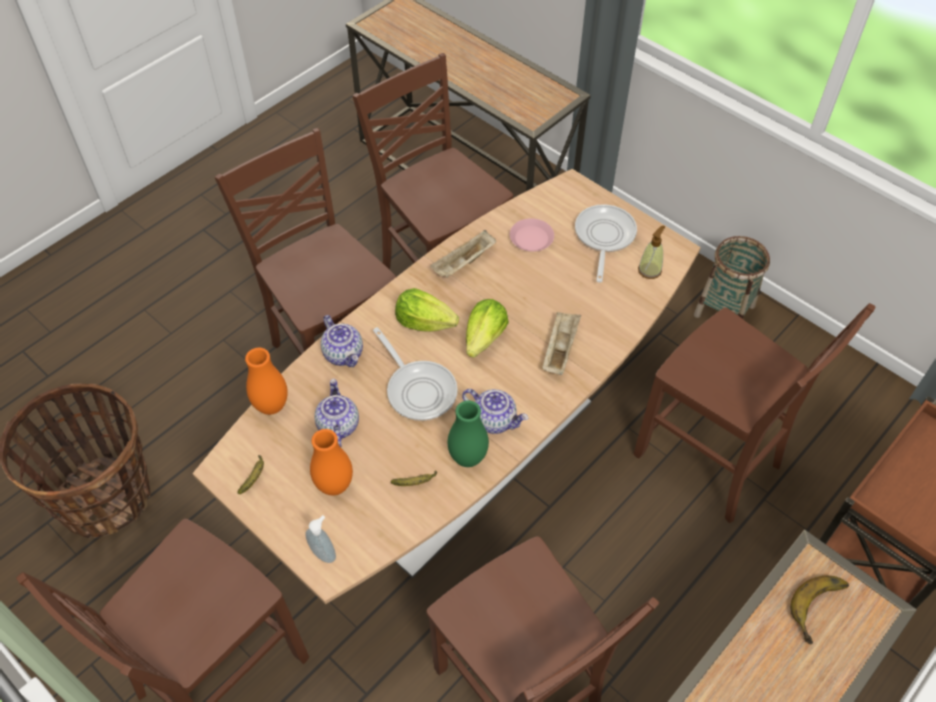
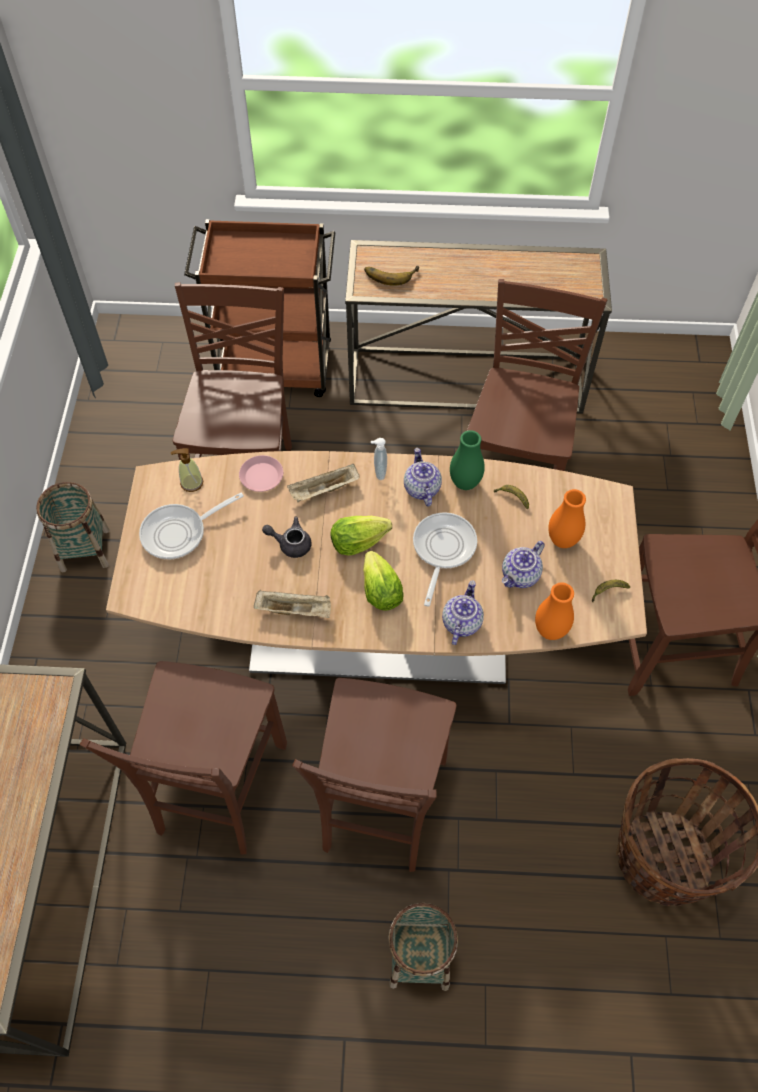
camera: 130 degrees left, 5 degrees up
soap dispenser [305,515,336,563] -> soap dispenser moved to [371,438,387,480]
pink plate [510,218,554,252] -> pink plate moved to [239,455,283,492]
none -> grey teapot [262,516,312,558]
none -> basket [389,903,458,991]

